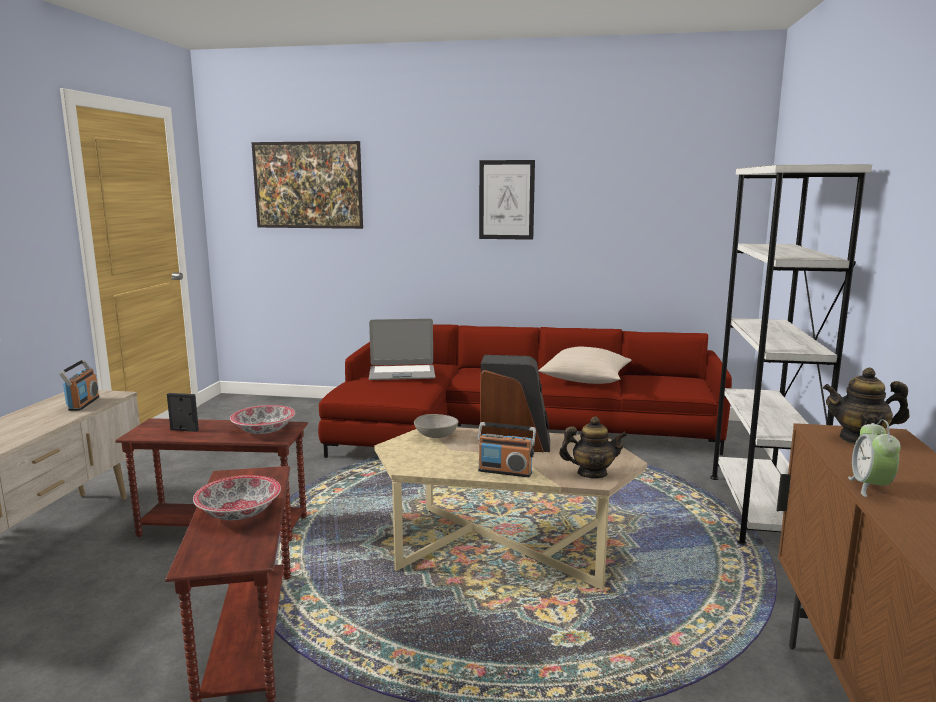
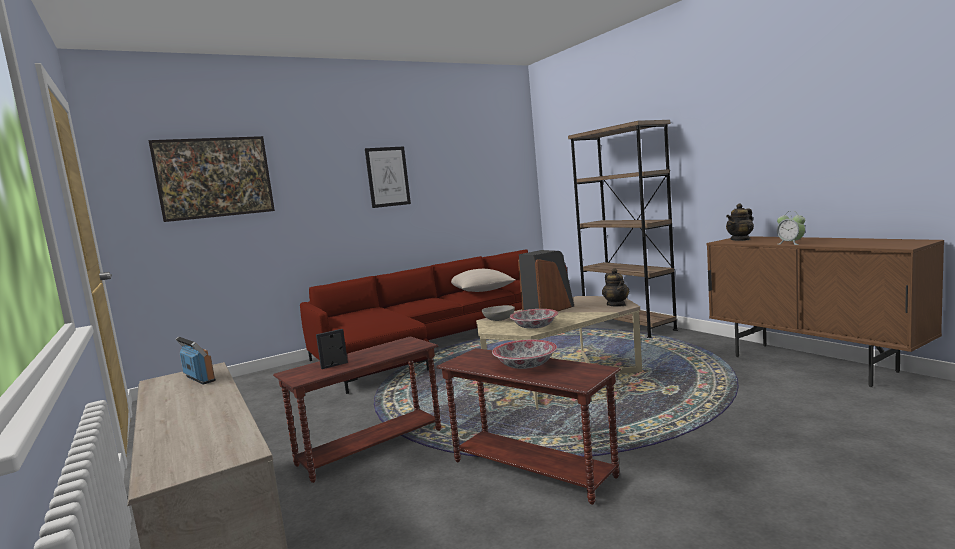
camera: 40 degrees left, 5 degrees down
bowl [230,405,295,434] -> bowl moved to [510,309,558,329]
laptop [369,319,435,380] -> none
radio [477,422,536,477] -> none
teapot [559,416,627,479] -> teapot turned 120 degrees clockwise [602,268,629,307]
white bookcase [710,164,872,545] -> brown bookcase [568,120,678,338]

